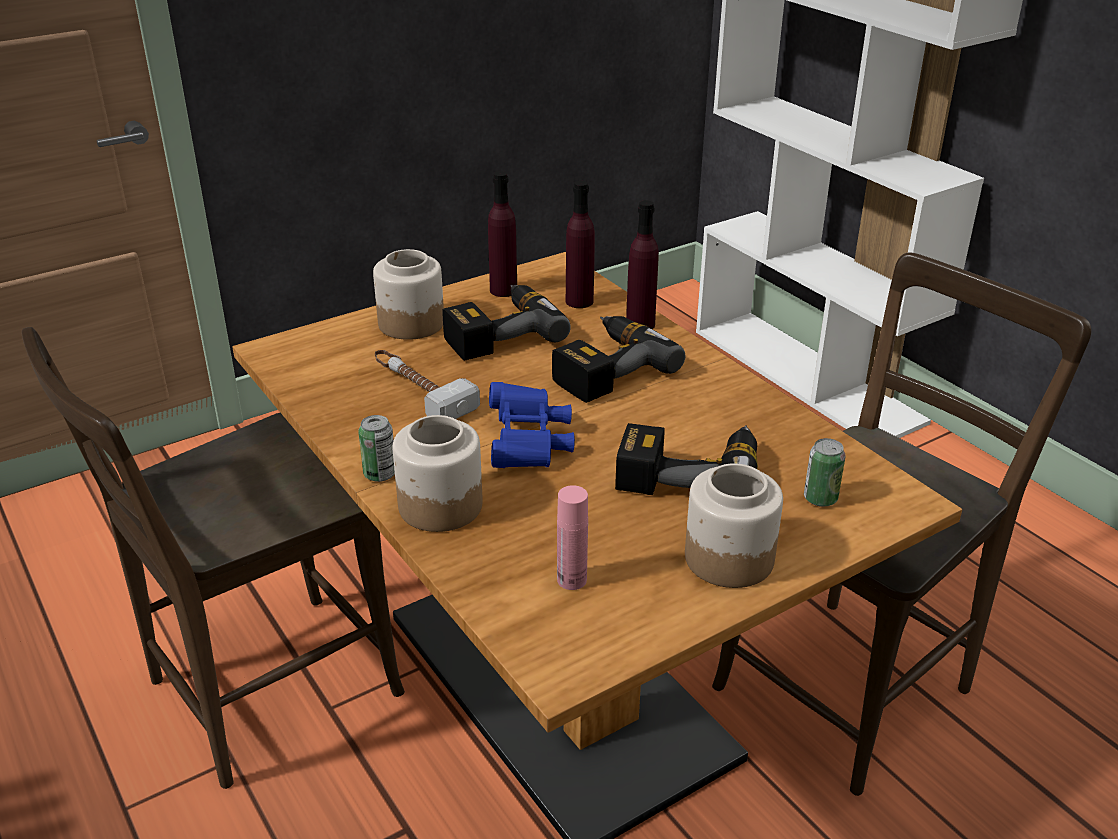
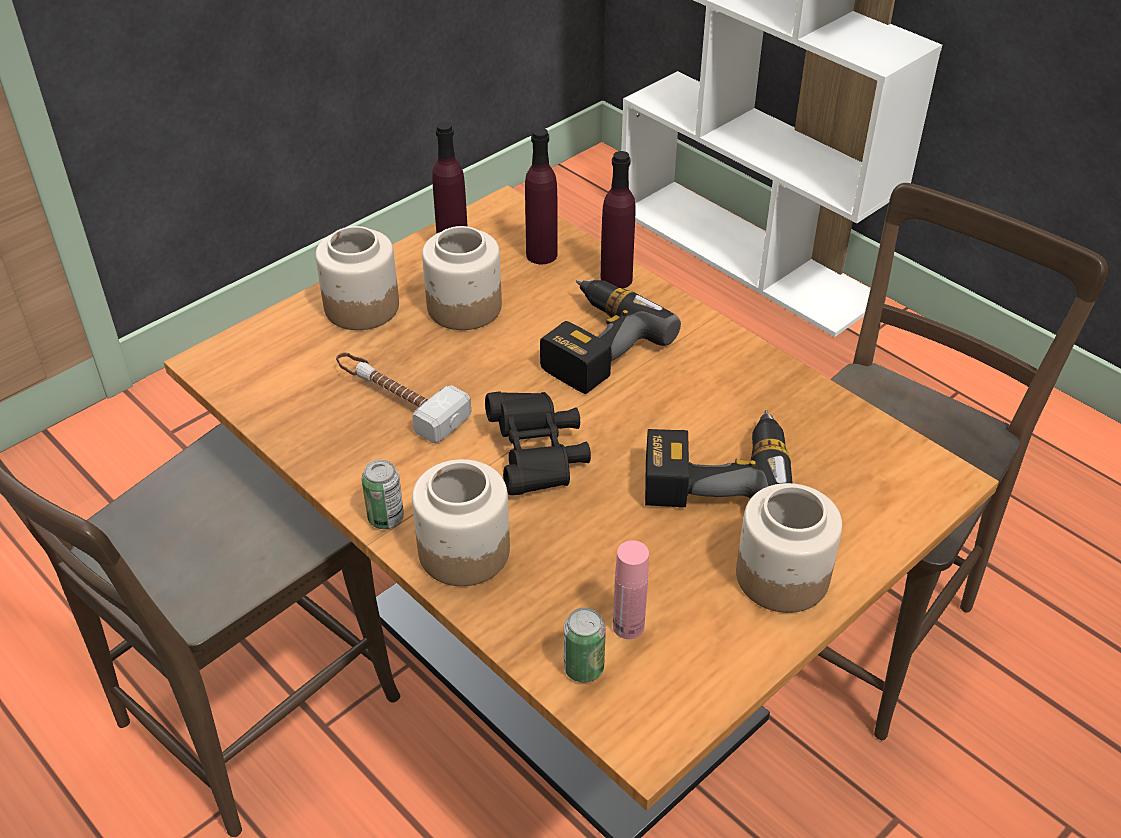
camera: 10 degrees left, 10 degrees up
power drill [442,285,571,361] -> jar [422,226,502,330]
blue binoculars [489,382,575,468] -> black binoculars [485,391,591,495]
can [804,438,845,507] -> can moved to [564,608,606,682]

